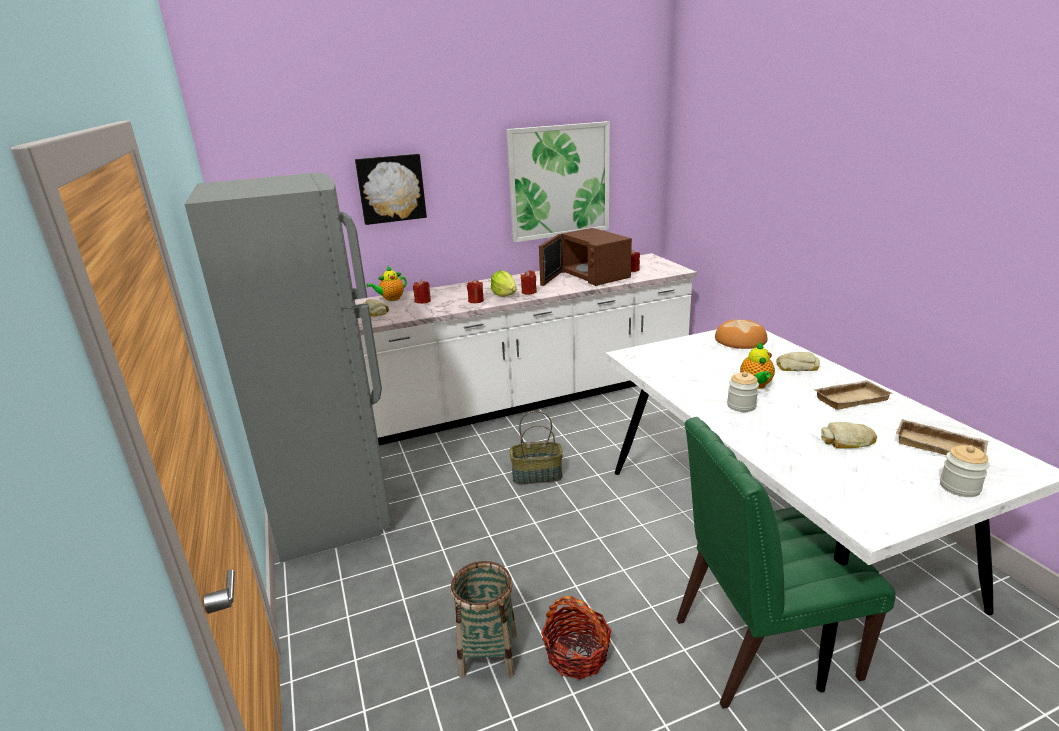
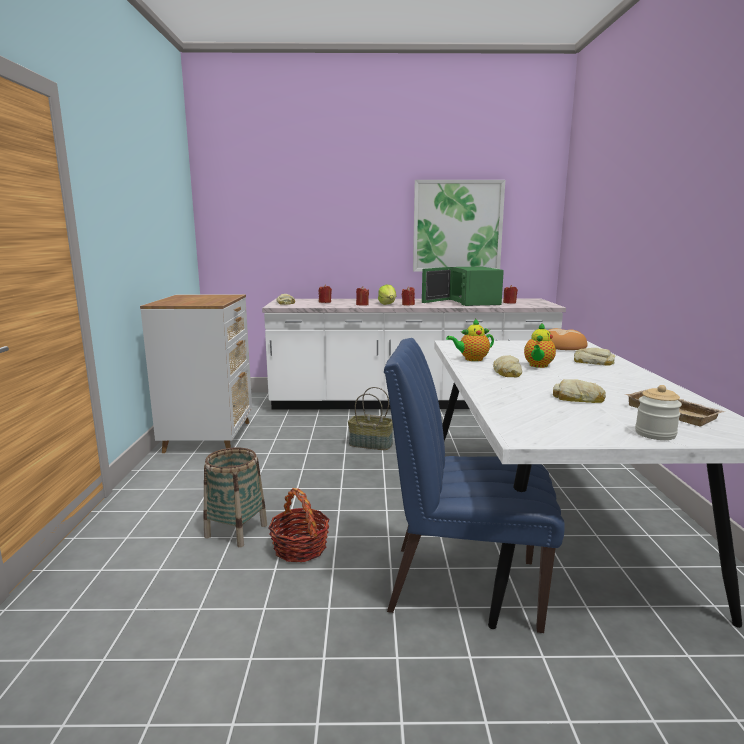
camera: 20 degrees right, 10 degrees down
grey fridge [184,172,391,563] -> dresser [140,294,252,453]
picture [355,154,427,225] -> none
teapot [366,266,407,301] -> teapot moved to [446,319,494,361]
brown microwave [539,228,632,286] -> green microwave [422,267,504,306]
green chair [676,417,896,709] -> blue chair [384,338,565,633]
jar [727,371,759,412] -> bread [493,355,522,378]
beige tray [813,380,893,410] -> none

